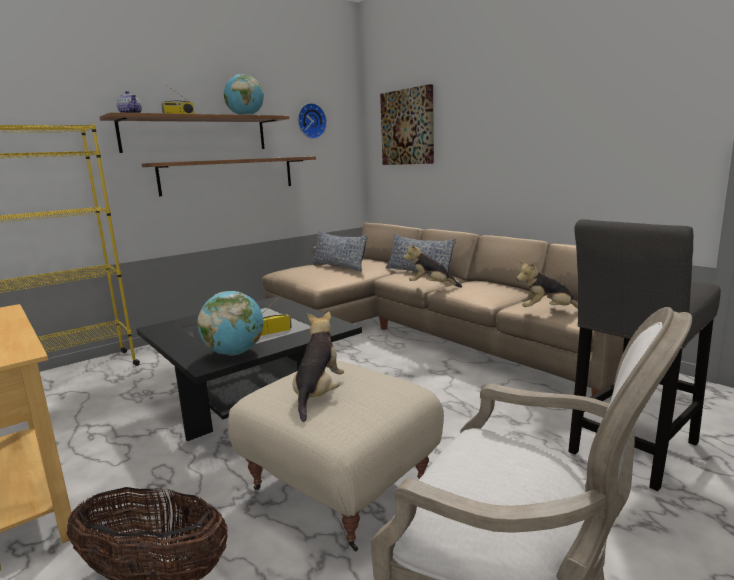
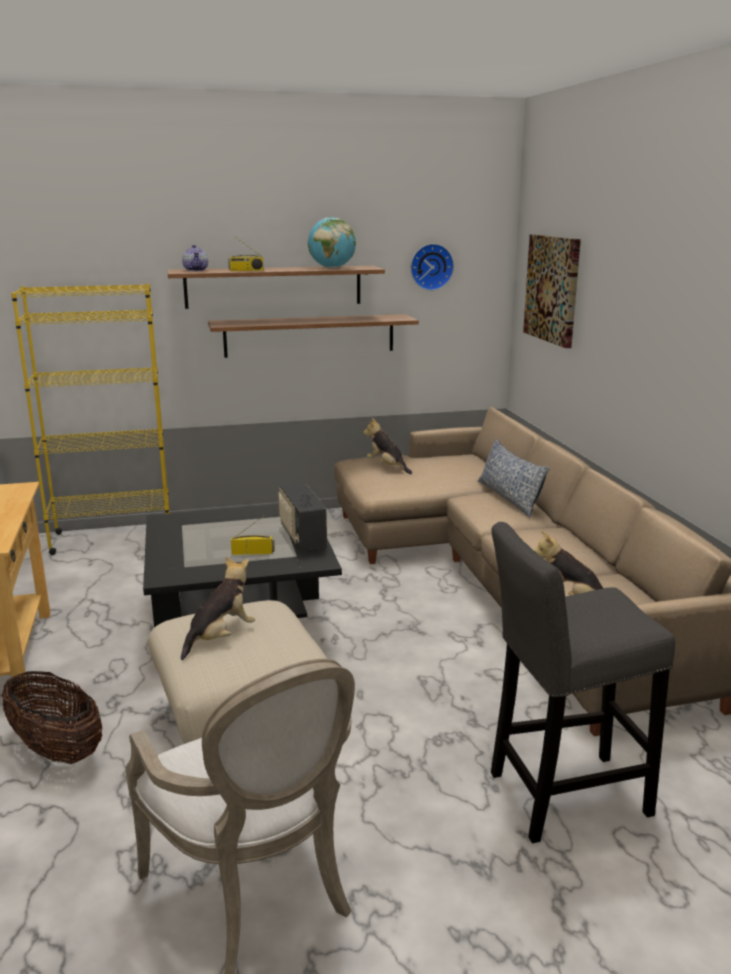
camera: 25 degrees right, 5 degrees up
globe [197,291,264,356] -> none
pillow [311,230,368,271] -> none
plush toy [404,244,462,288] -> plush toy moved to [363,418,412,474]
none -> radio [278,483,327,552]

